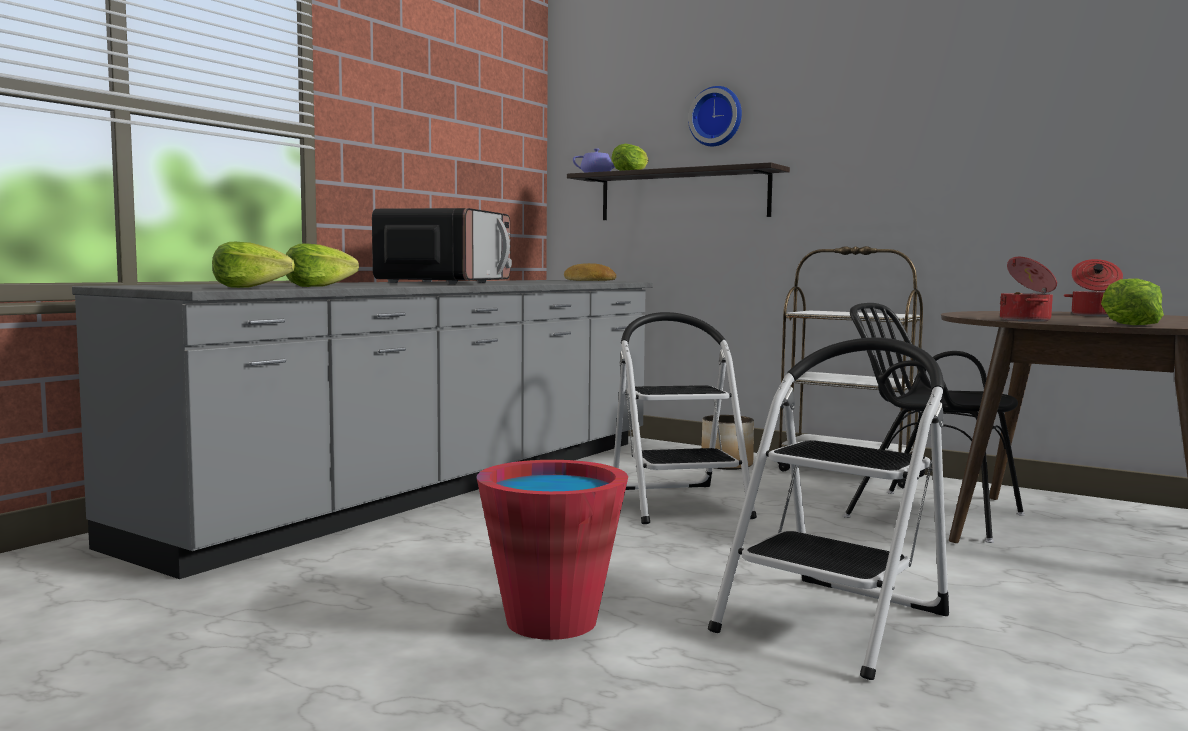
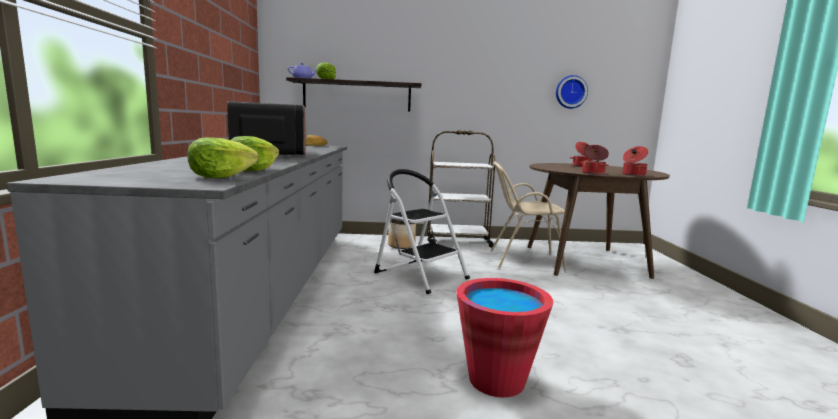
camera: 35 degrees left, 5 degrees up
wall clock [688,86,742,146] -> wall clock moved to [556,75,588,109]
step ladder [708,338,949,680] -> none
black chair [843,303,1025,543] -> beige chair [490,162,567,273]
lettuce [1101,278,1164,325] -> cooking pot [623,146,648,176]

